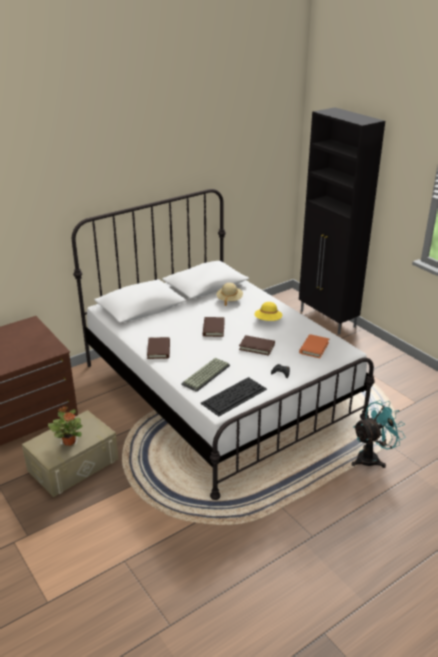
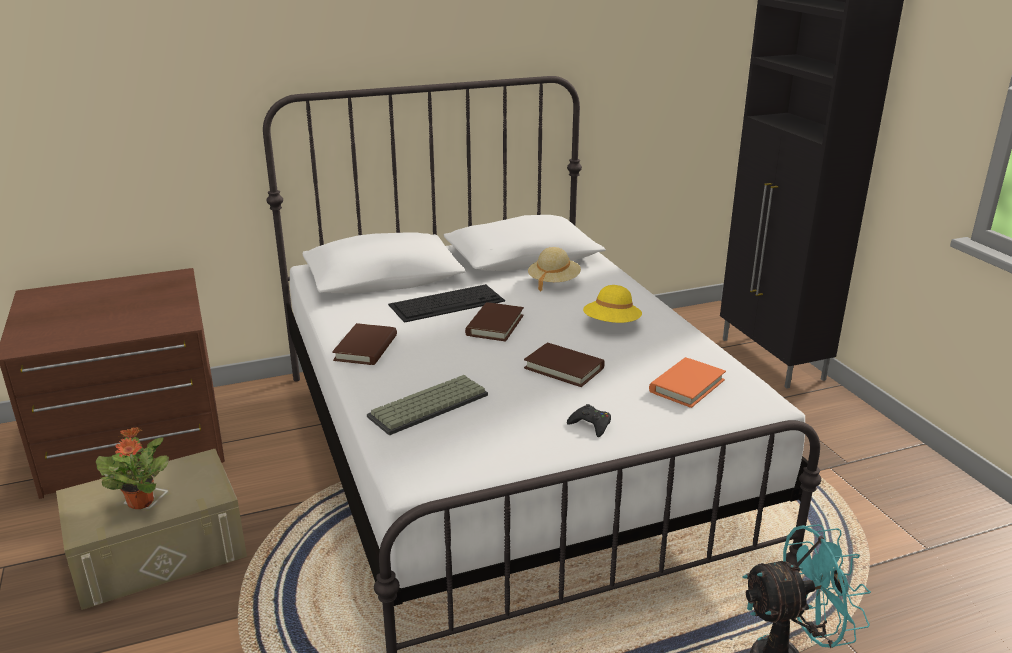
camera: 15 degrees right, 5 degrees down
keyboard [200,377,267,416] -> keyboard moved to [388,284,505,323]

